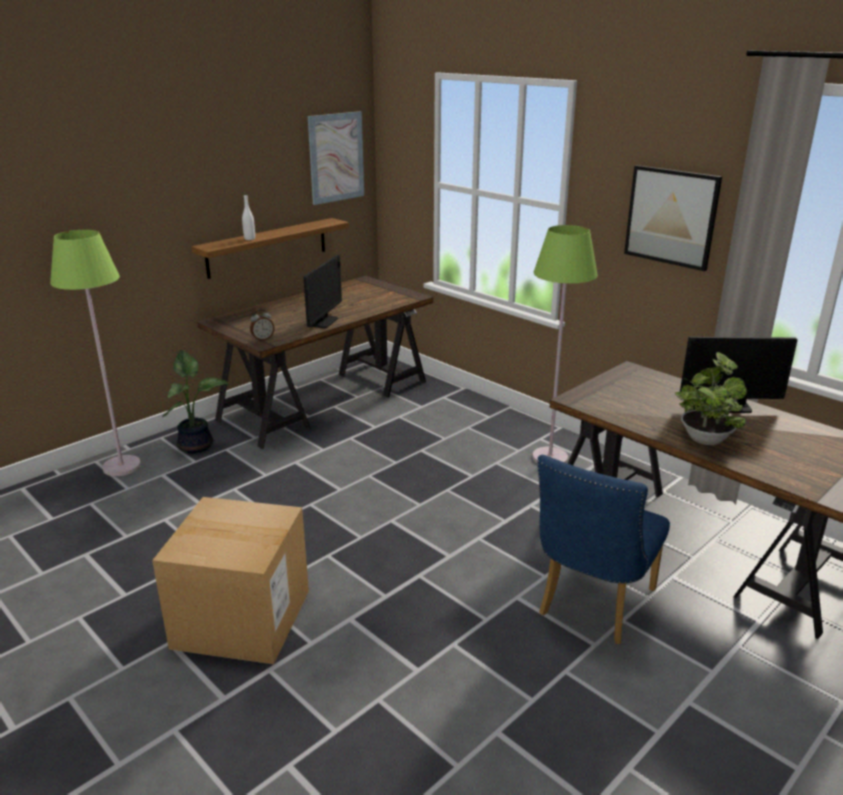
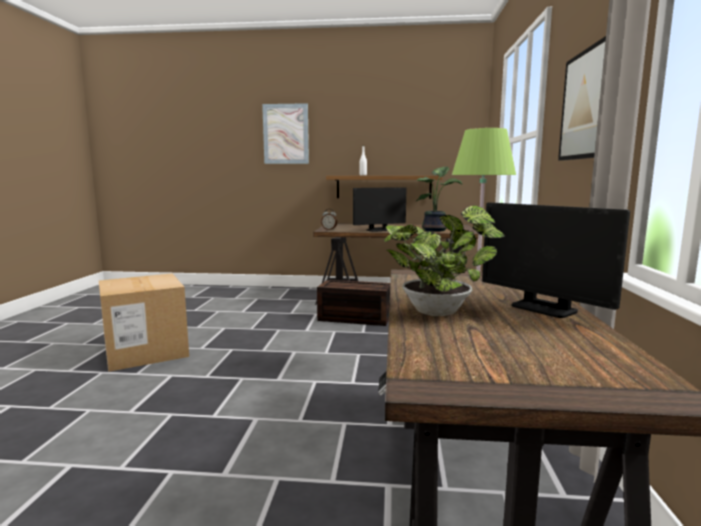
camera: 50 degrees right, 15 degrees down
green floor lamp [50,230,141,476] -> none
potted plant [162,350,229,454] -> potted plant moved to [416,166,462,232]
picture [308,111,364,205] -> picture moved to [262,103,309,164]
blue chair [537,455,670,644] -> none
none -> brown storage box [317,280,390,326]

